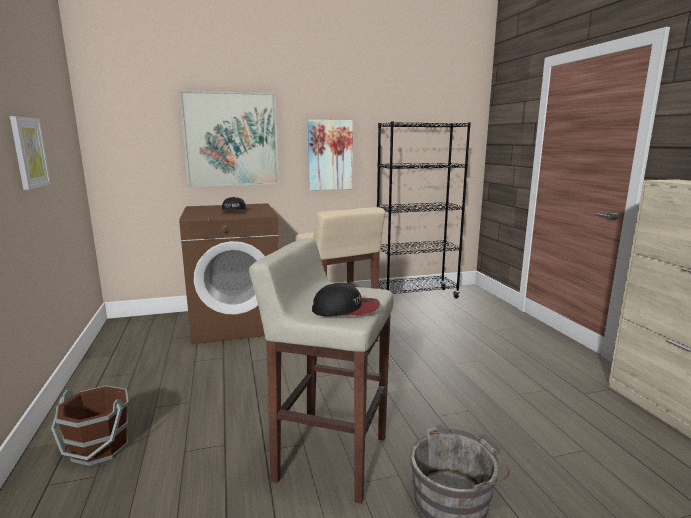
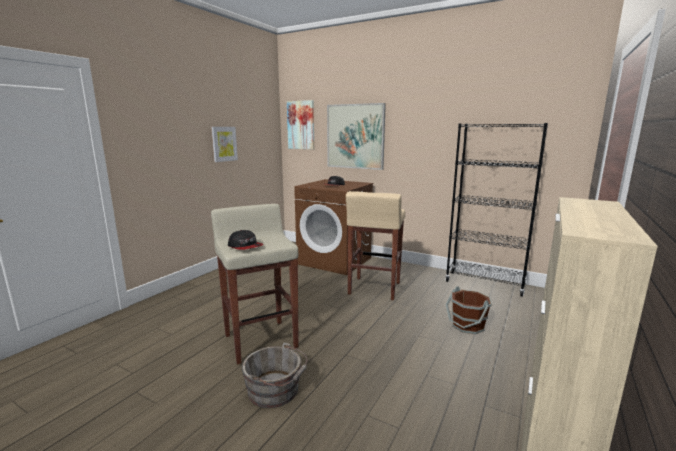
camera: 45 degrees right, 0 degrees up
brown bucket [51,385,129,466] -> brown bucket moved to [446,286,492,334]
picture [308,120,353,190] -> picture moved to [287,100,314,149]

